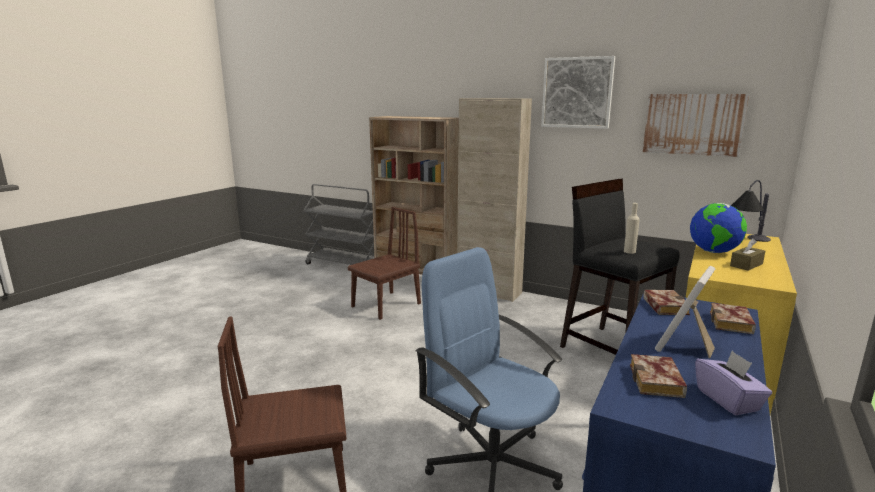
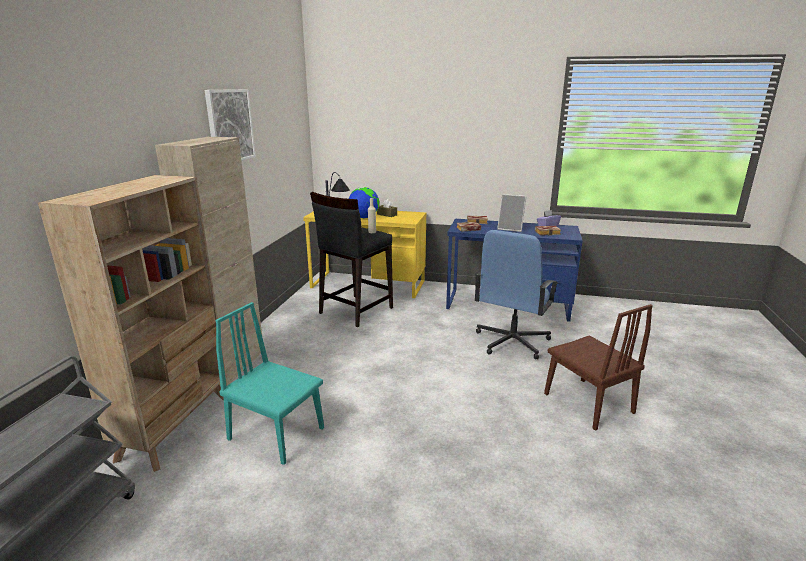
camera: 105 degrees left, 5 degrees up
brown chair [348,207,421,320] -> turquoise chair [216,302,324,465]
picture [643,94,749,157] -> none

